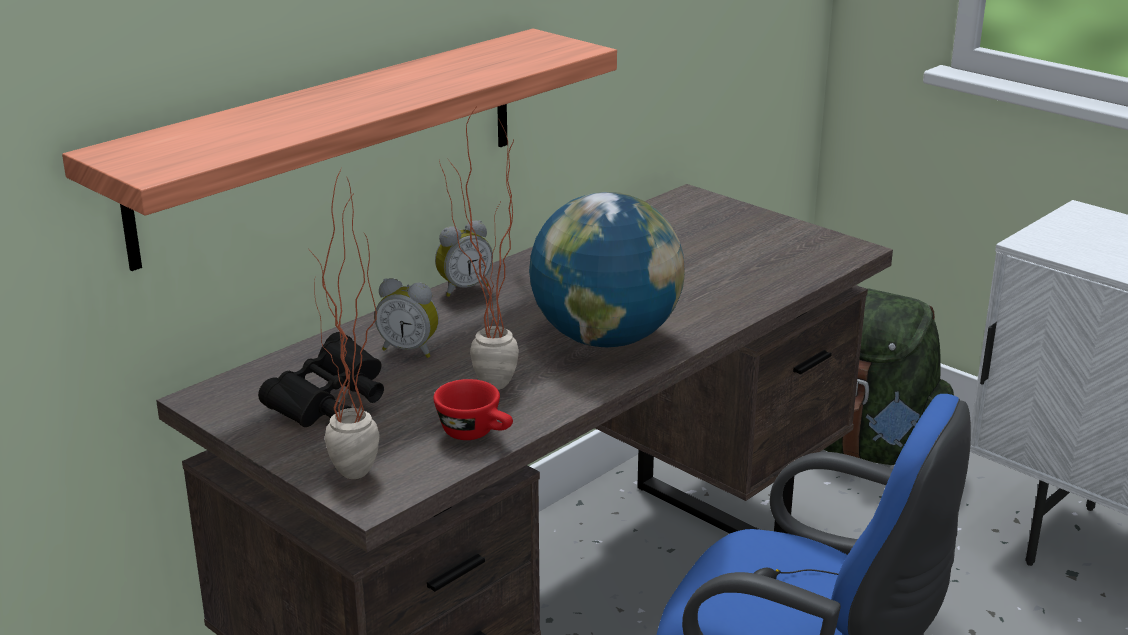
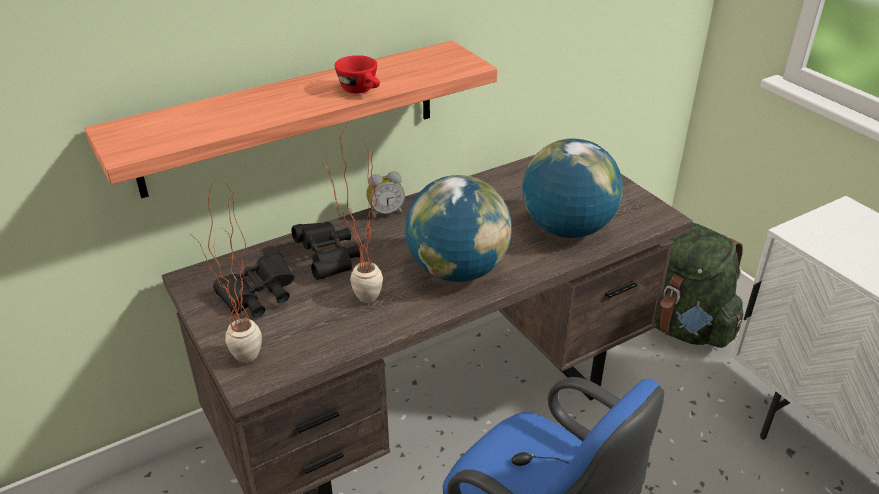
camera: 15 degrees right, 10 degrees up
alarm clock [375,278,439,358] -> black binoculars [292,222,360,280]
red cup [433,379,513,440] -> red cup moved to [335,55,380,93]
none -> globe [522,139,623,238]

